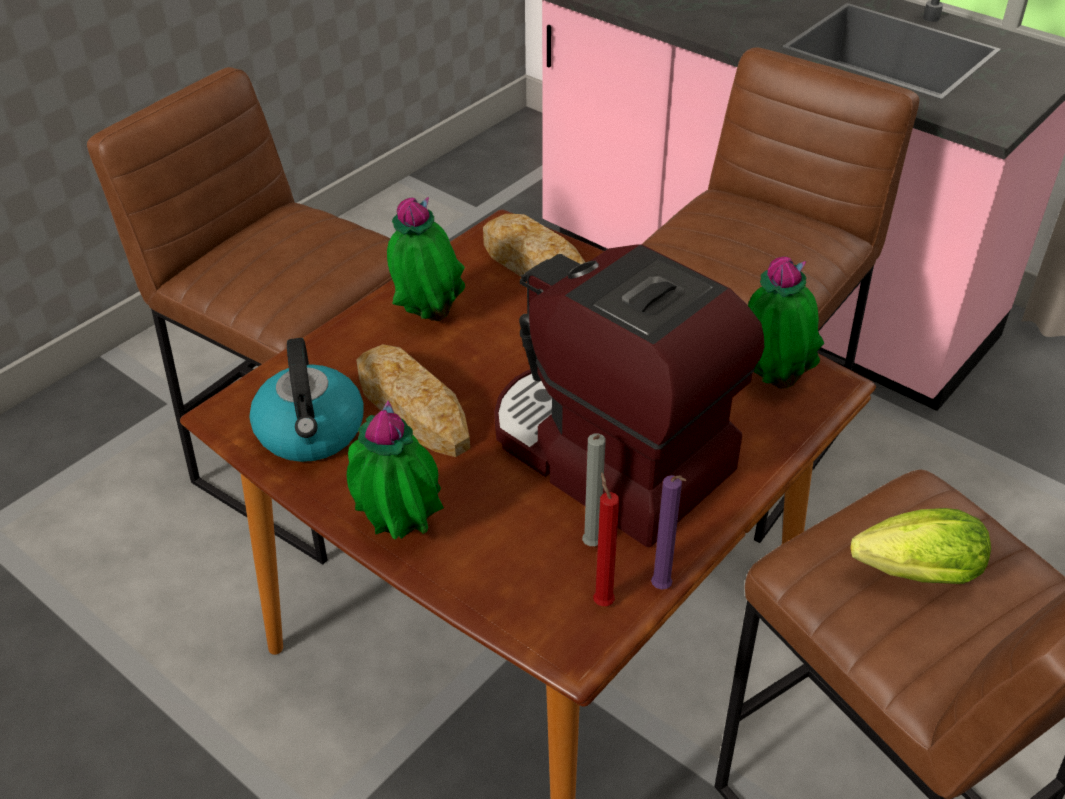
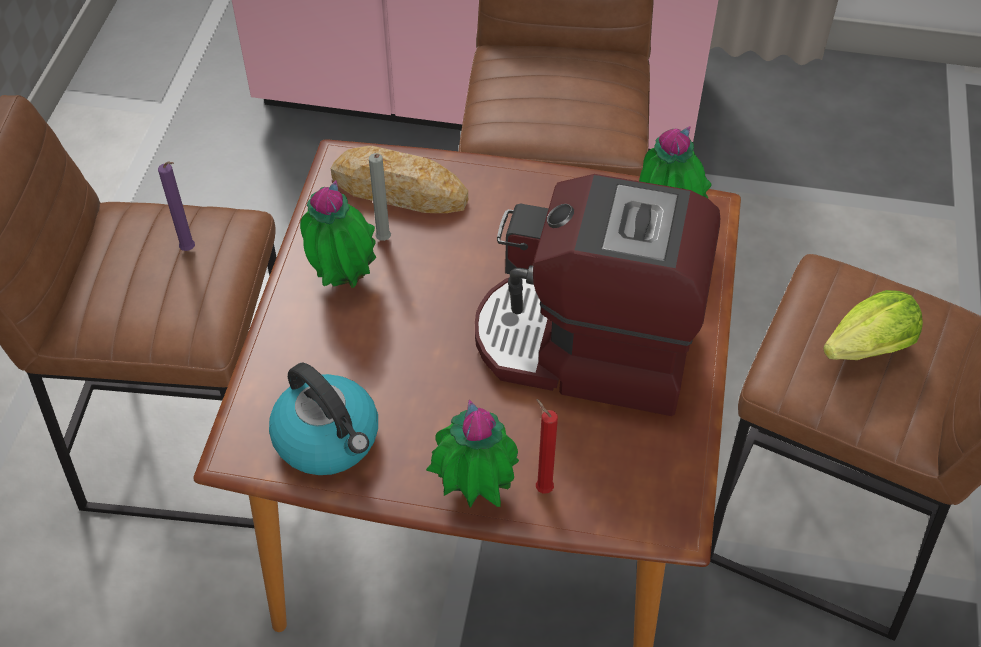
camera: 30 degrees left, 10 degrees up
bread [356,344,470,457] -> none
grey candle [582,433,606,546] -> grey candle moved to [369,153,391,241]
red candle [593,472,619,606] -> red candle moved to [536,399,558,493]
purple candle [651,475,686,590] -> purple candle moved to [158,161,195,251]

